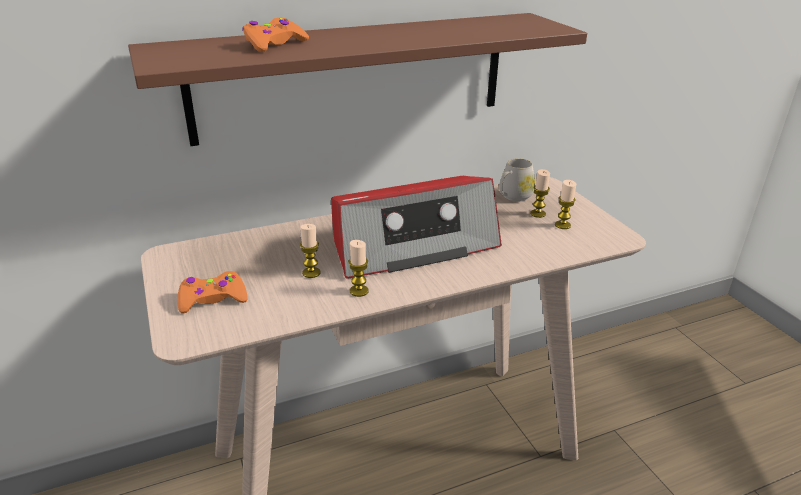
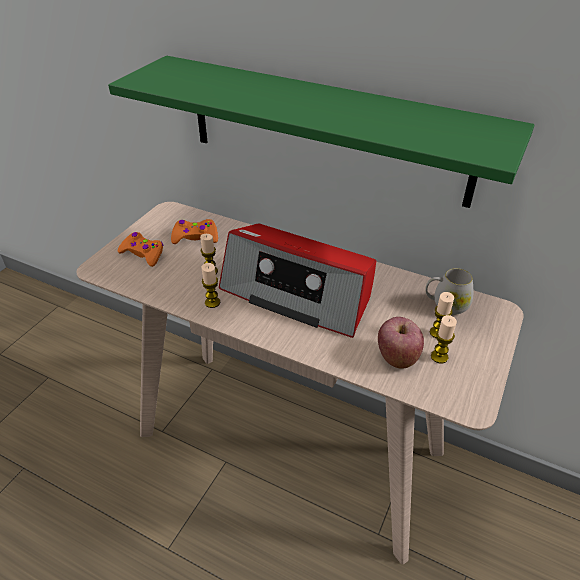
camera: 50 degrees right, 10 degrees up
brown shelf [128,13,587,146] -> green shelf [108,56,534,208]
orange game controller [242,18,309,52] -> orange game controller moved to [171,219,218,244]
none -> apple [378,317,424,369]

